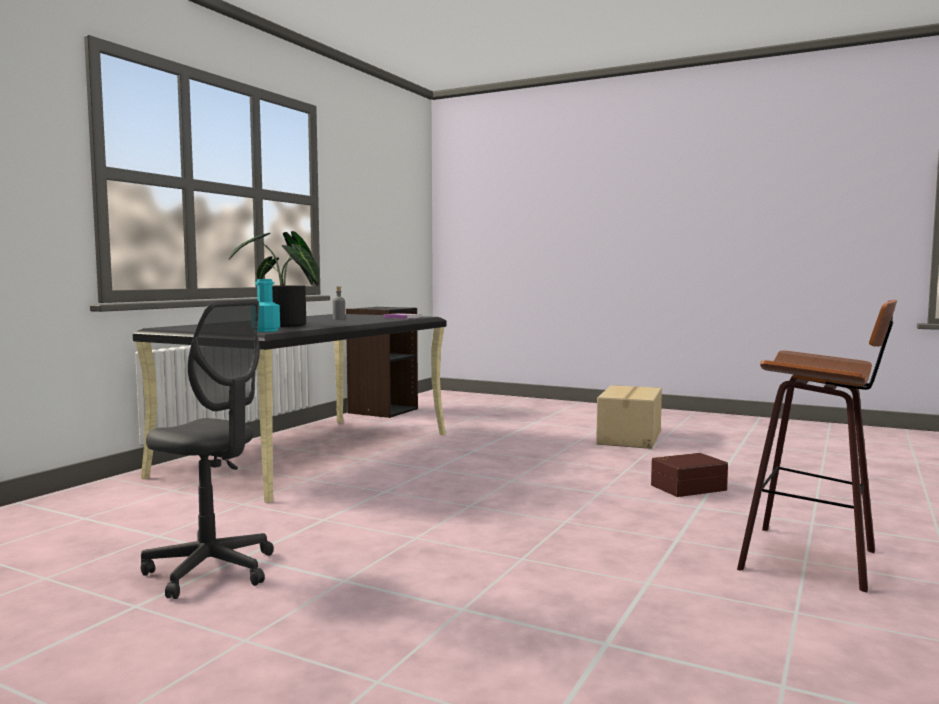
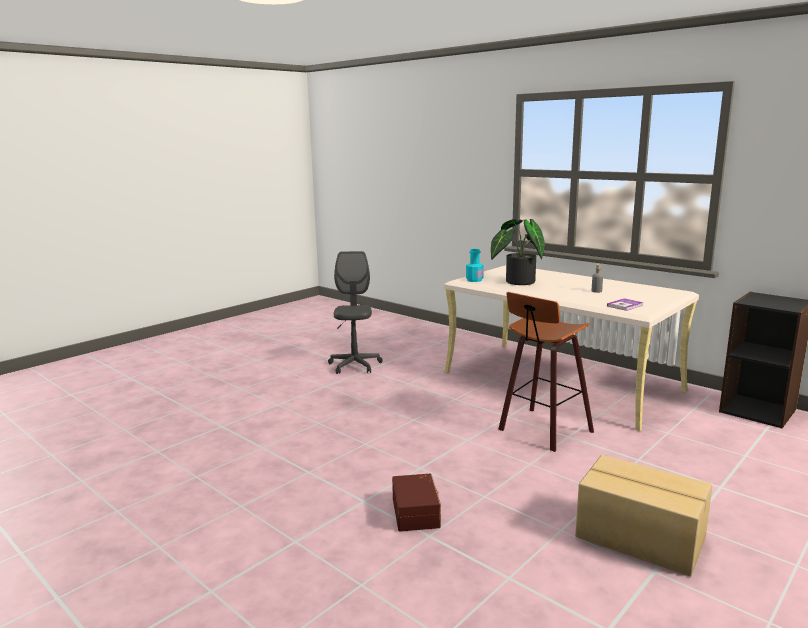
camera: 105 degrees right, 10 degrees up
black desk [133,314,446,503] -> beige desk [444,265,699,431]
grey office chair [141,300,274,599] -> grey office chair turned 135 degrees clockwise [328,251,383,374]
stool [737,300,897,593] -> stool moved to [498,292,594,452]

